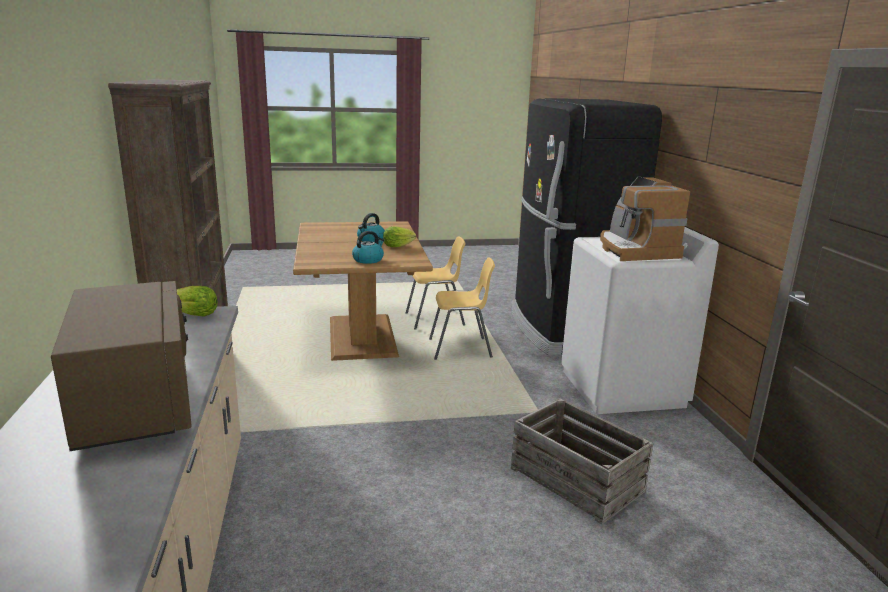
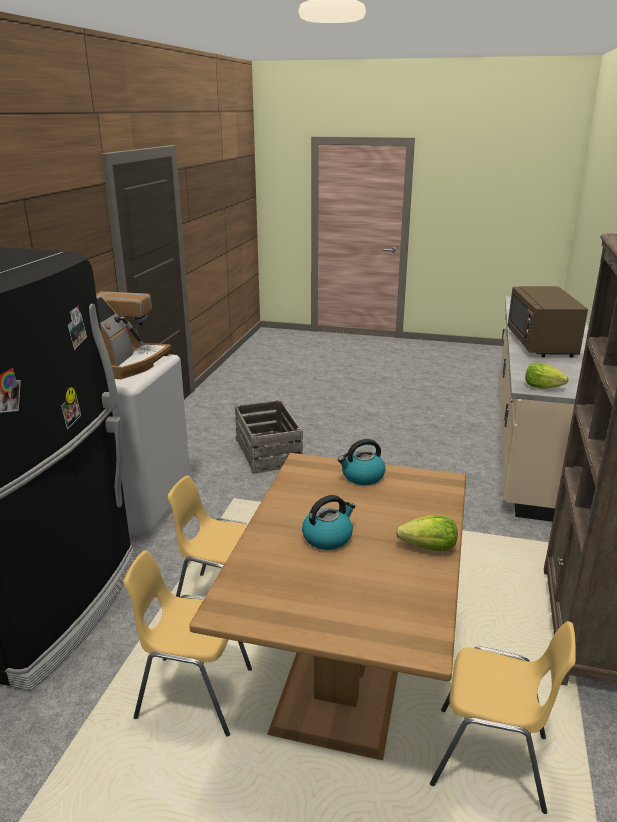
camera: 155 degrees left, 5 degrees up
lettuce [383,226,416,247] -> lettuce moved to [396,515,458,551]
none -> yellow chair [430,621,576,814]

